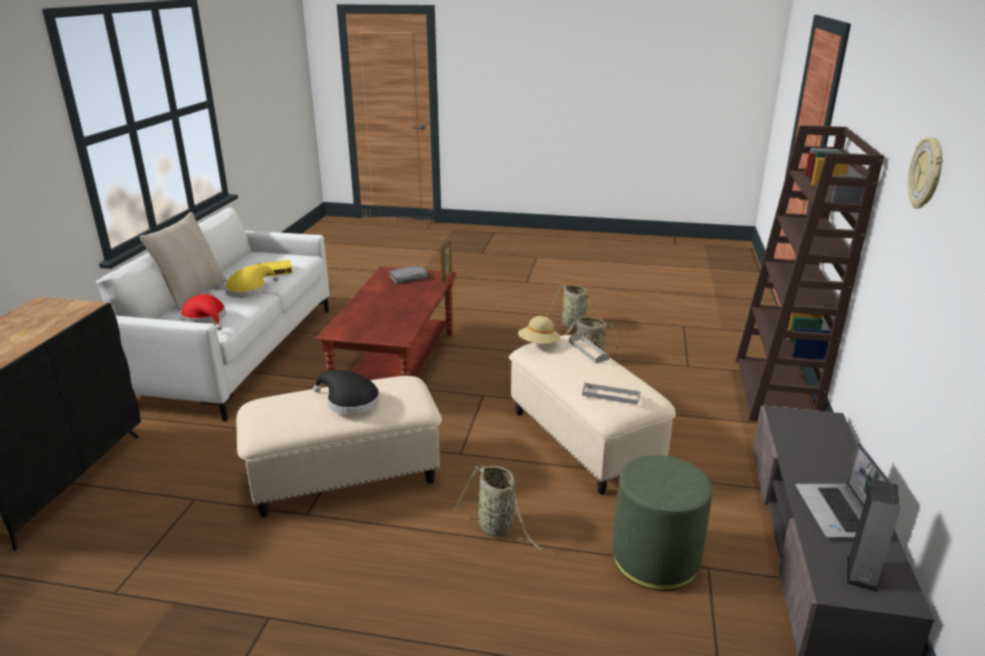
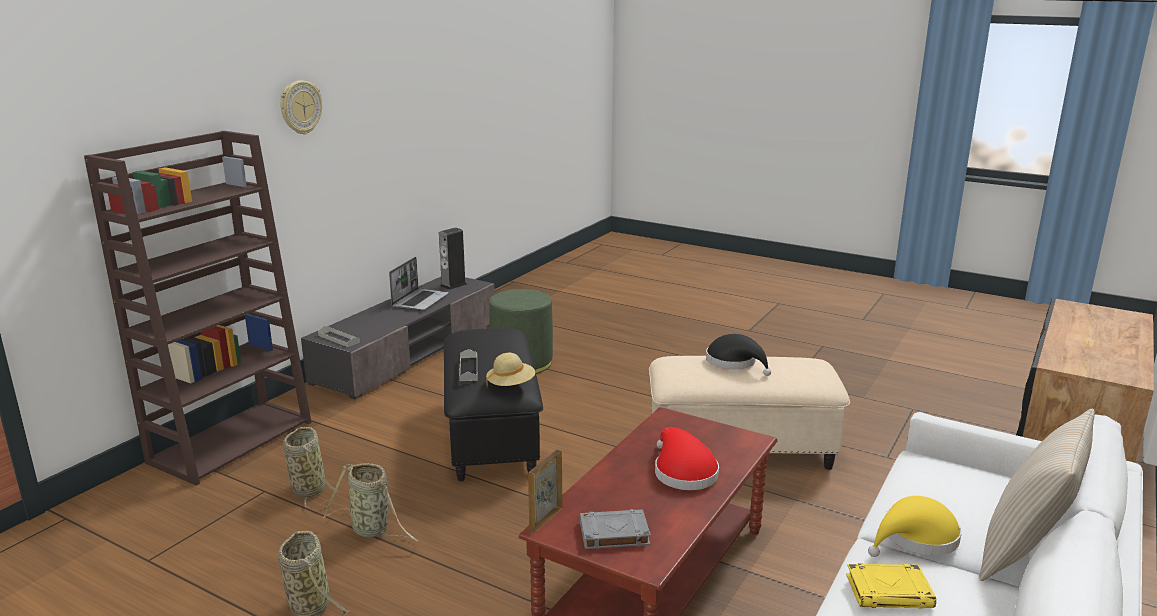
camera: 160 degrees left, 5 degrees down
red hat [180,294,226,330] -> red hat moved to [655,427,719,490]
basket [454,465,542,550] -> basket moved to [283,427,339,508]
beige ottoman [509,335,676,494] -> black ottoman [444,328,543,481]
grey tray [582,382,641,405] -> grey tray moved to [318,326,360,347]

